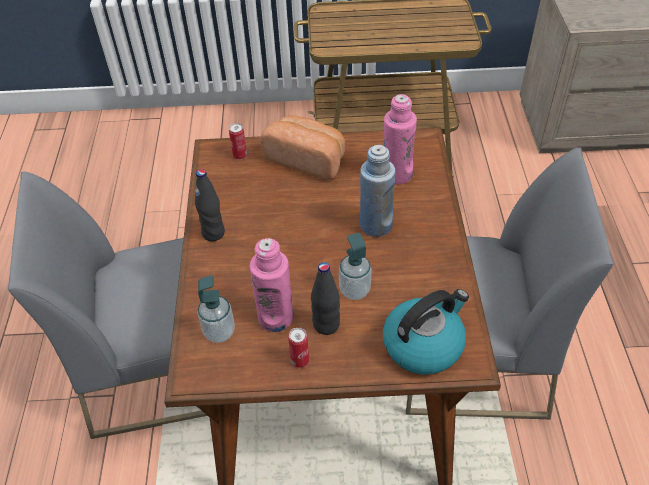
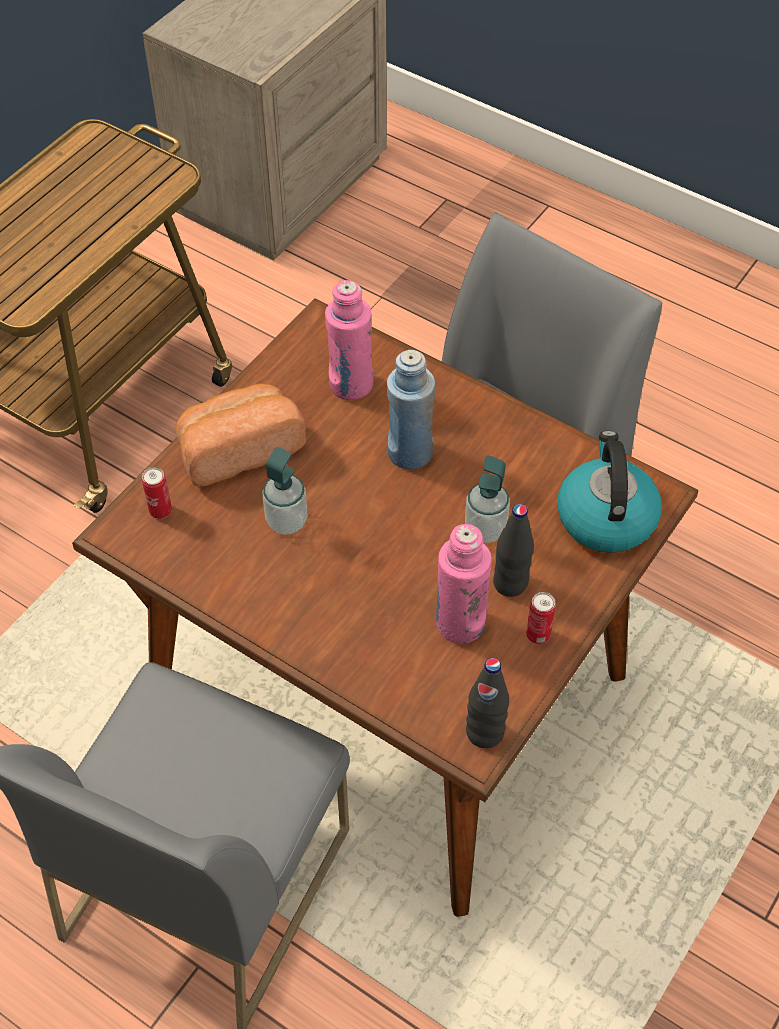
camera: 55 degrees left, 5 degrees up
black bottle [195,169,225,241] -> black bottle moved to [466,658,509,748]
soap dispenser [197,275,235,343] -> soap dispenser moved to [263,447,307,535]

